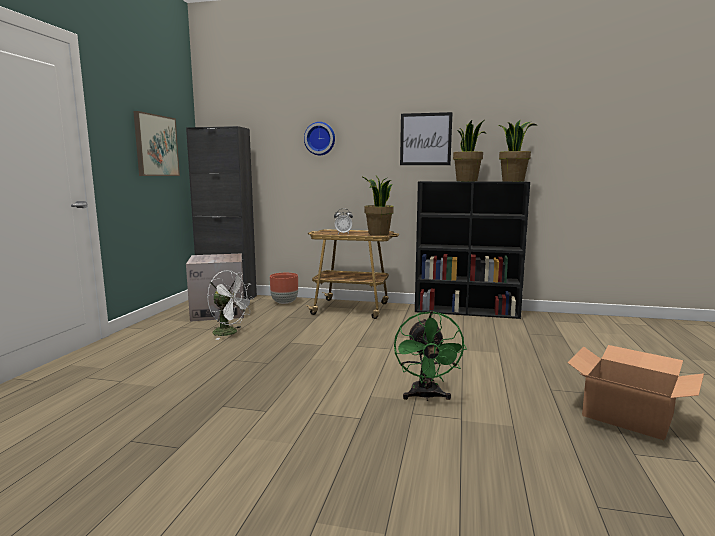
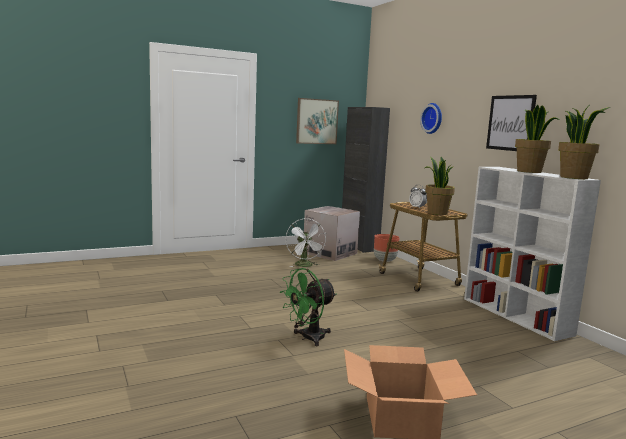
camera: 50 degrees right, 0 degrees up
black bookcase [415,181,530,319] -> white bookcase [464,167,601,341]

